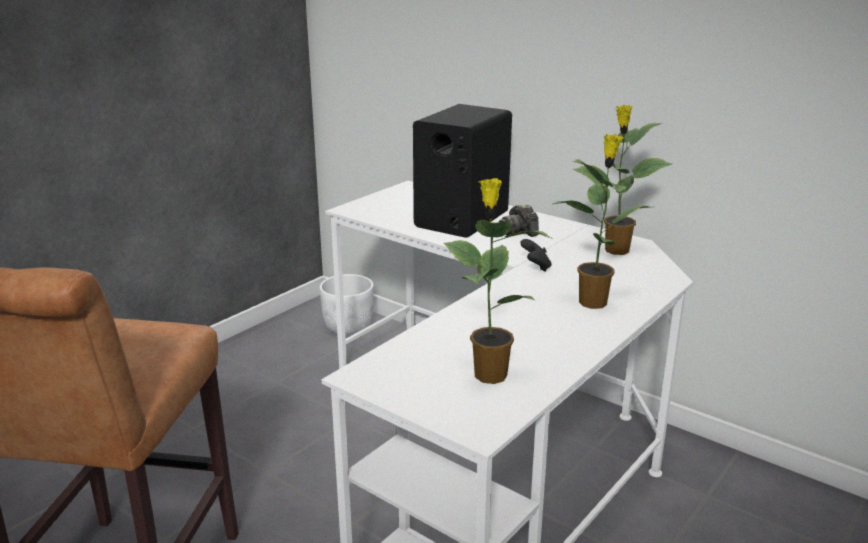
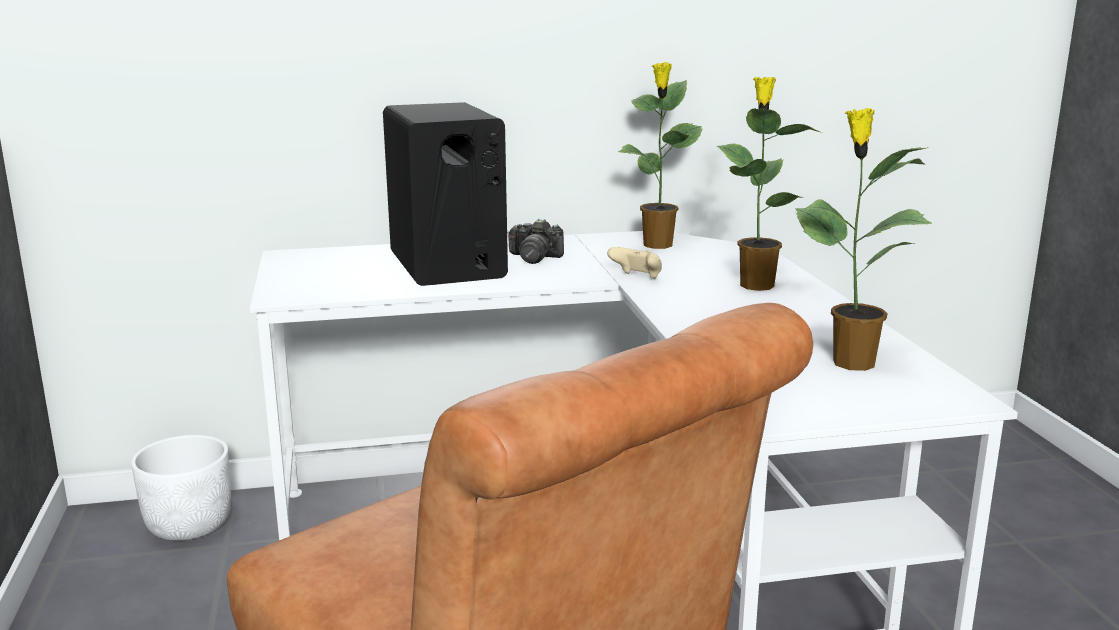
camera: 50 degrees left, 5 degrees down
black game controller [520,239,551,272] -> beige game controller [607,247,662,279]

